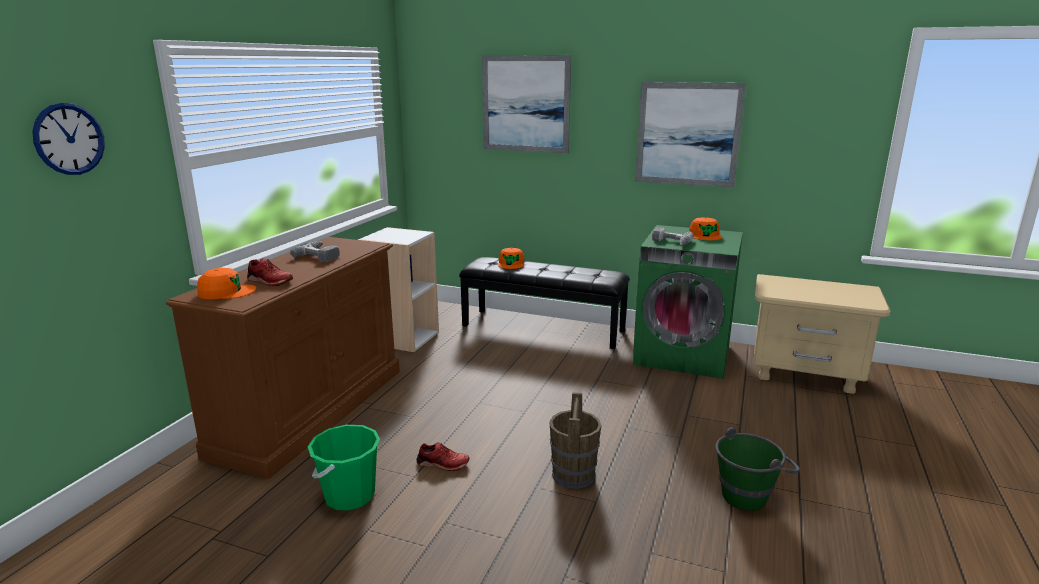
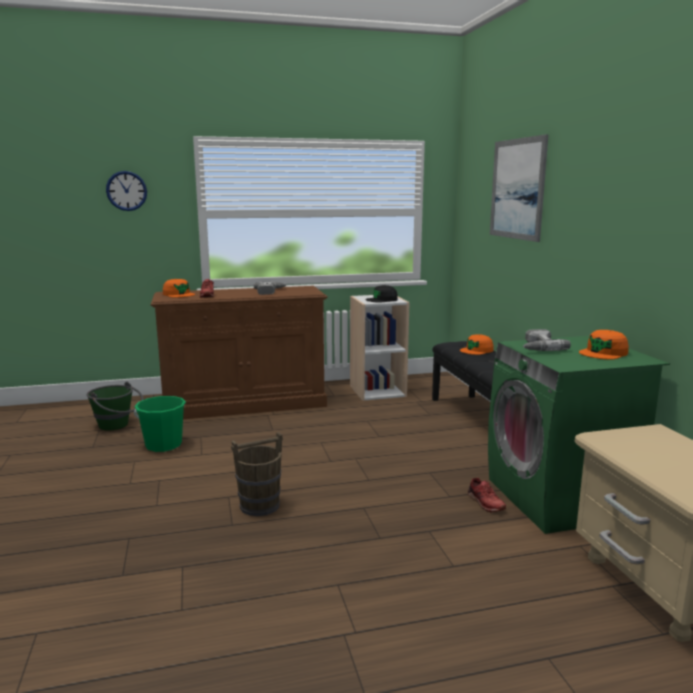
camera: 55 degrees right, 5 degrees down
red shoe [417,442,469,471] -> red shoe moved to [468,478,506,513]
picture [635,82,746,187] -> none
green bucket [715,428,800,511] -> green bucket moved to [87,382,144,430]
none -> black cap [365,285,398,303]

